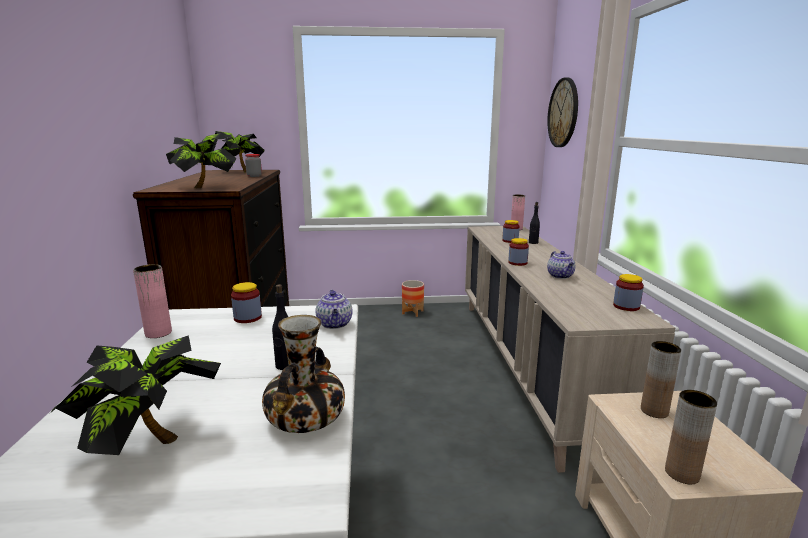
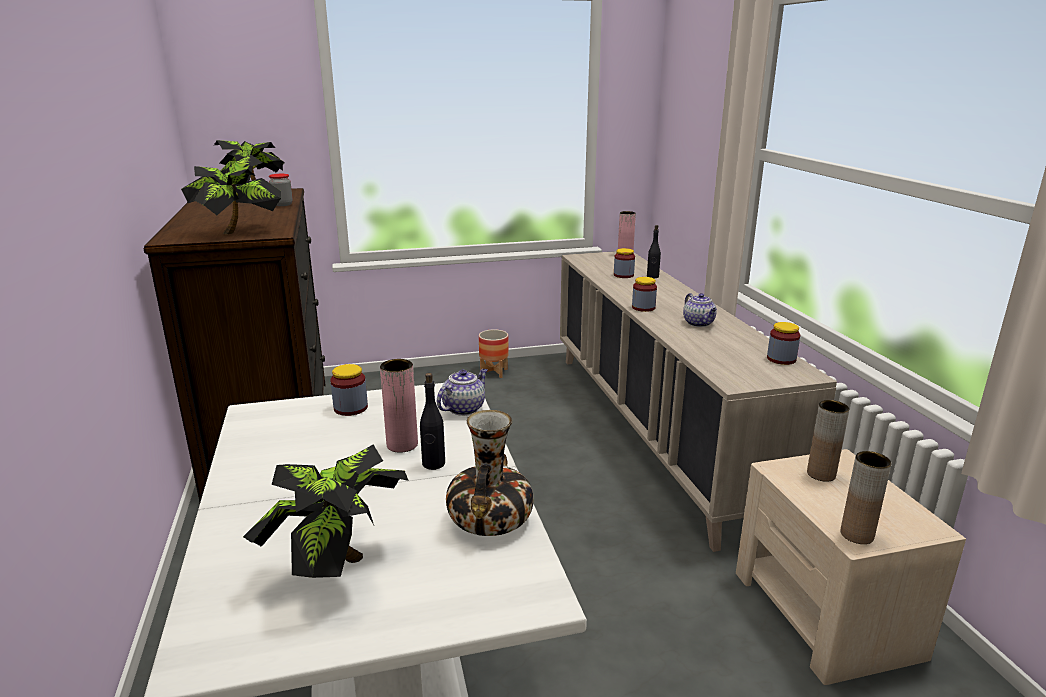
camera: 10 degrees left, 5 degrees up
pink vase [133,264,172,338] -> pink vase moved to [380,359,418,453]
teapot [315,290,353,329] -> teapot turned 120 degrees counterclockwise [437,369,487,416]
wall clock [547,78,578,147] -> none

